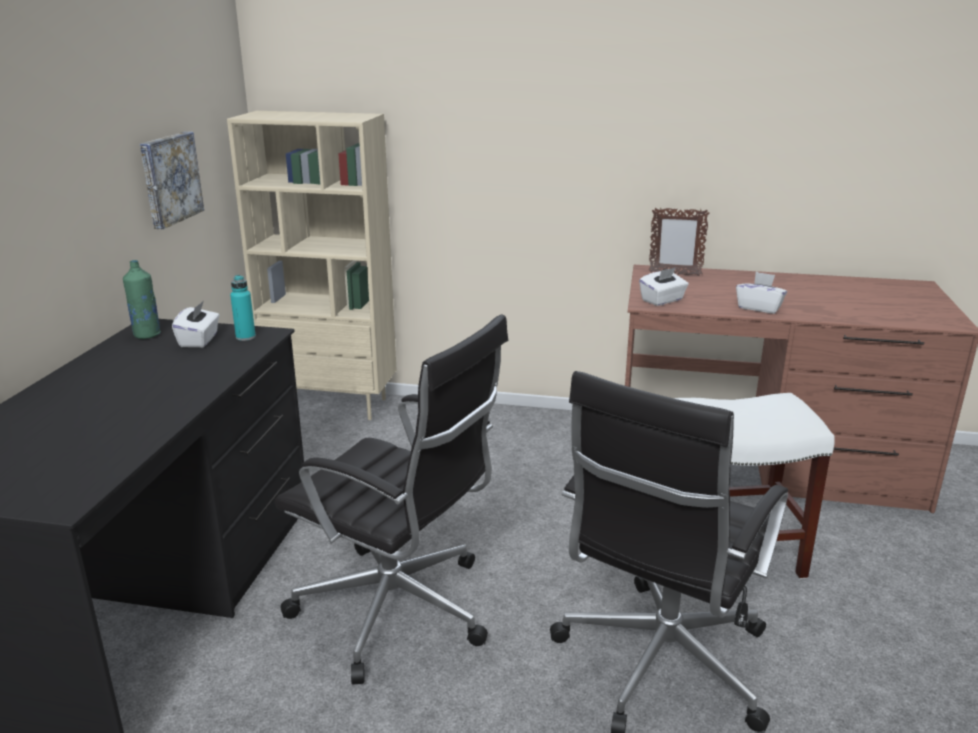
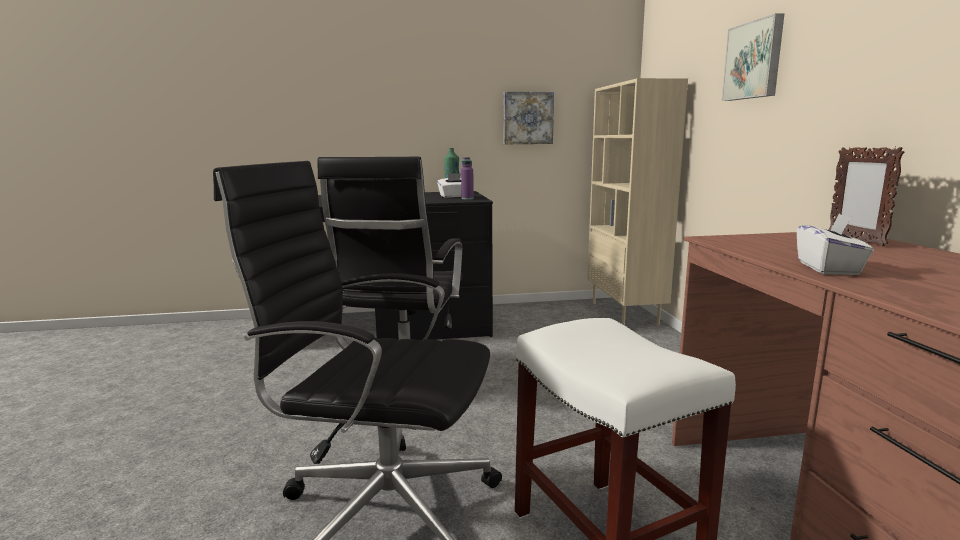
camera: 70 degrees right, 10 degrees down
turquoise bottle [230,275,256,341] -> purple bottle [461,157,474,200]
white tissue box [639,268,689,306] -> none
none -> picture [722,13,784,101]

